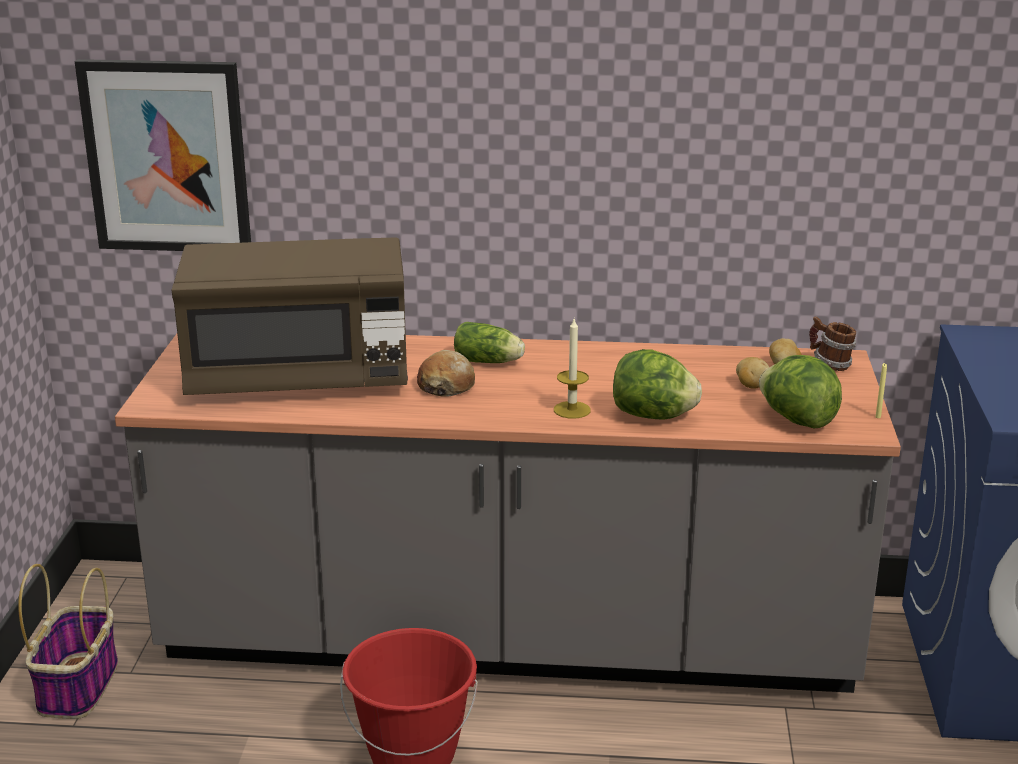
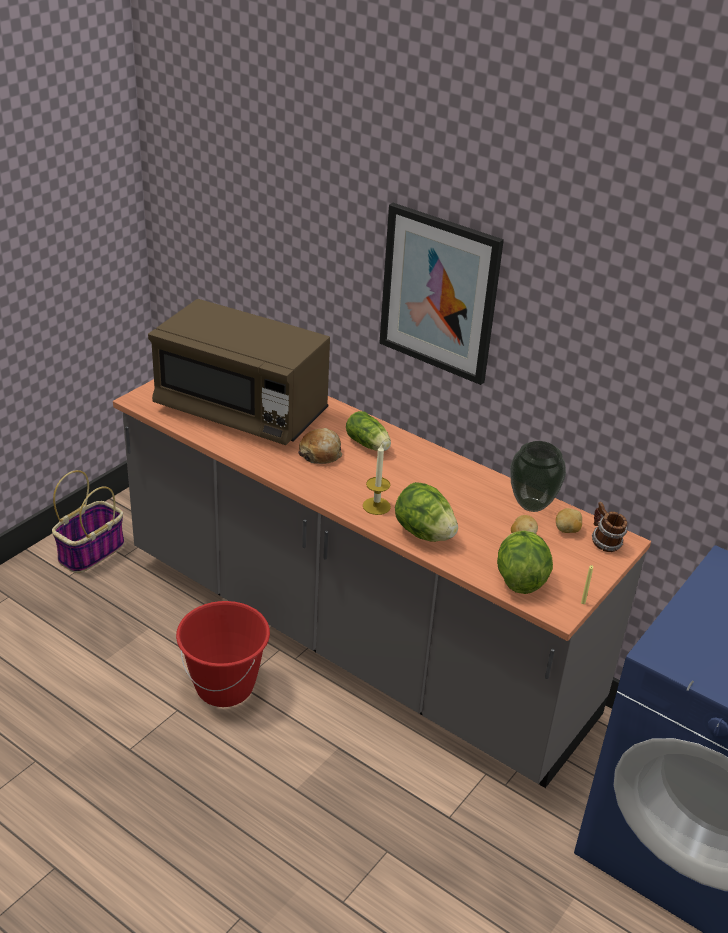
camera: 30 degrees right, 10 degrees up
picture [75,59,251,251] -> picture moved to [379,203,504,385]
none -> vase [510,441,566,512]

